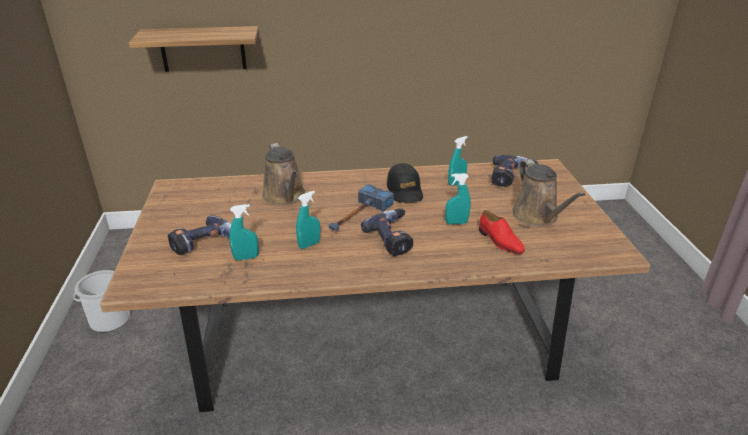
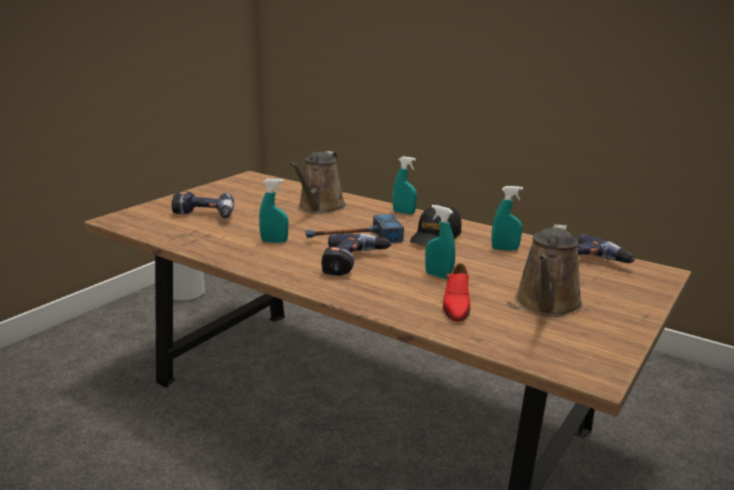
camera: 40 degrees right, 10 degrees down
shelf [128,26,258,72] -> none
turquoise spray bottle [229,204,259,261] -> turquoise spray bottle moved to [393,156,417,214]

